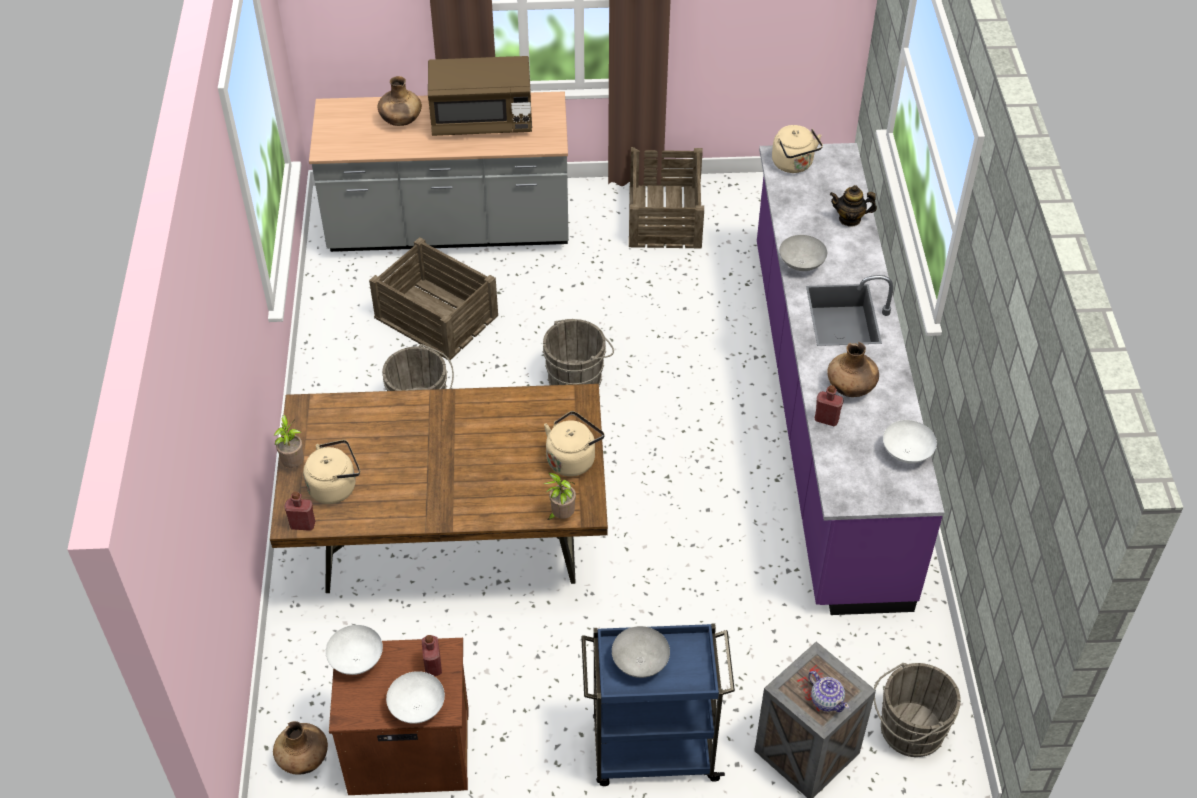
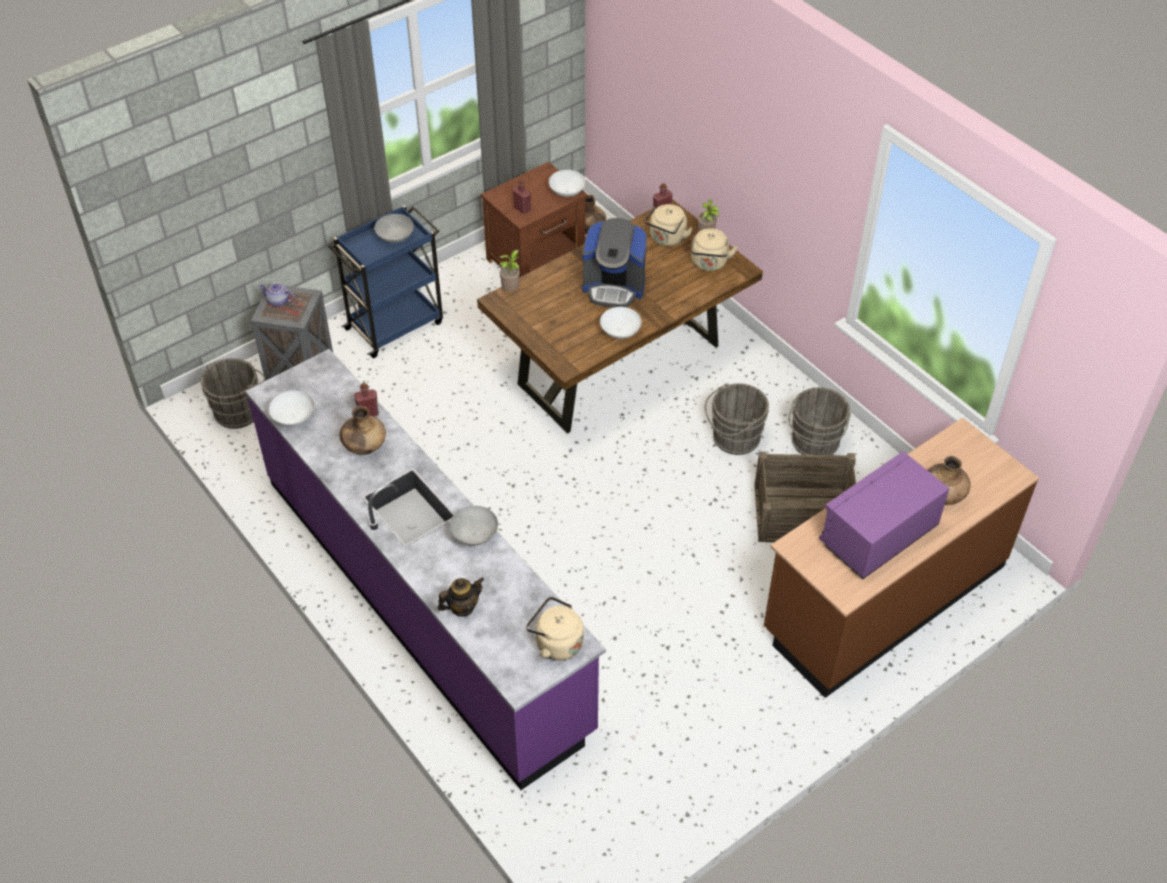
camera: 145 degrees right, 0 degrees up
grey counter [309,92,569,252] -> brown counter [764,418,1039,698]
white bowl [386,671,445,724] -> white bowl moved to [600,307,642,339]
brown microwave [428,56,532,136] -> purple microwave [819,451,949,579]
grey bucket [542,319,614,386] -> grey bucket moved to [788,387,851,455]
beige kettle [544,411,605,476] -> beige kettle moved to [691,228,738,271]
crate [629,147,704,248] -> none
none -> coffee machine [583,218,647,307]

